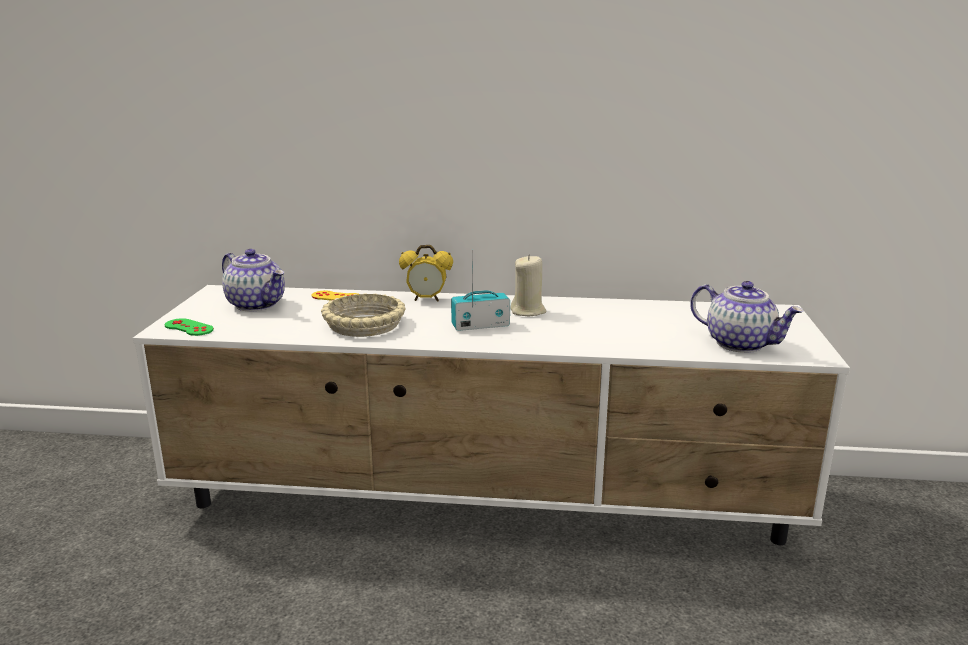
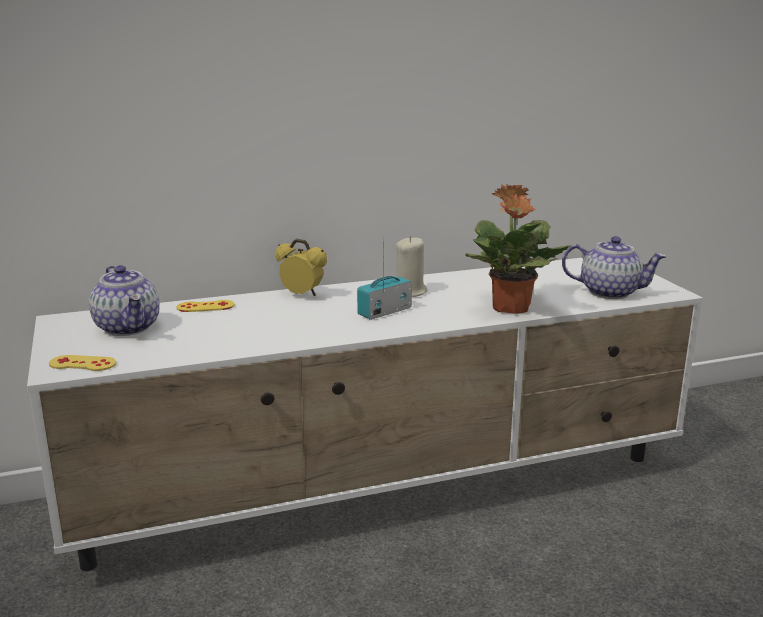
camera: 25 degrees left, 0 degrees up
green game controller [165,318,214,336] -> yellow game controller [49,355,116,371]
teapot [222,249,285,312] -> teapot turned 45 degrees clockwise [89,265,160,336]
beige bowl [321,293,406,337] -> none
alarm clock [399,245,453,301] -> alarm clock turned 135 degrees counterclockwise [275,239,327,296]
none -> potted plant [465,184,571,314]

